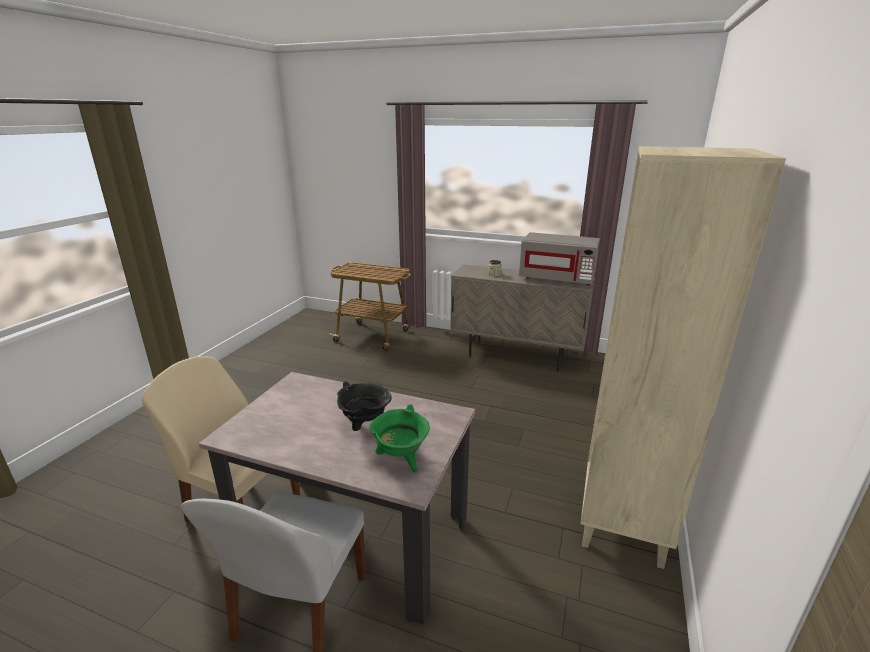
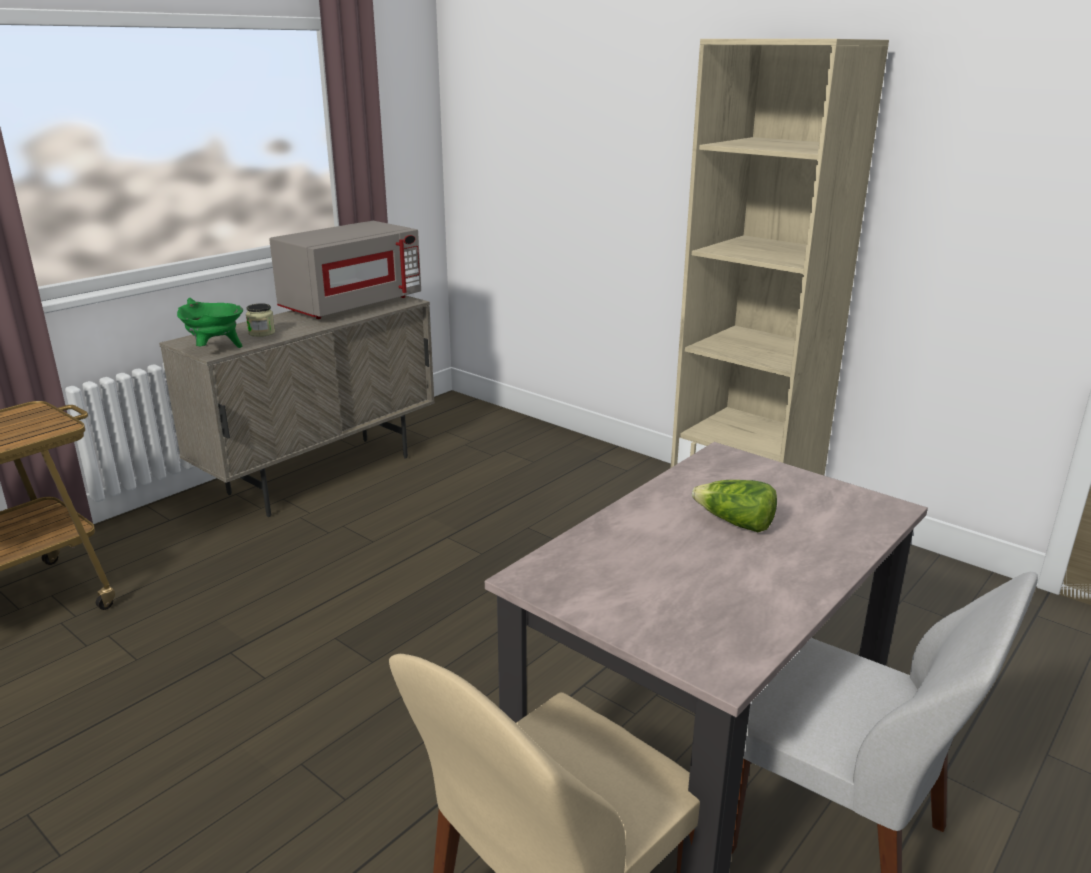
camera: 70 degrees left, 0 degrees up
black cooking pot [337,381,392,431] -> lettuce [692,480,777,532]
green cooking pot [369,404,430,472] -> green cooking pot moved to [177,298,243,348]

